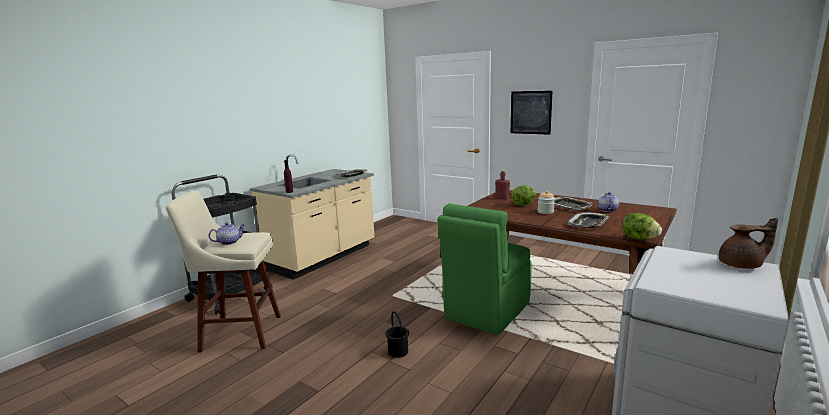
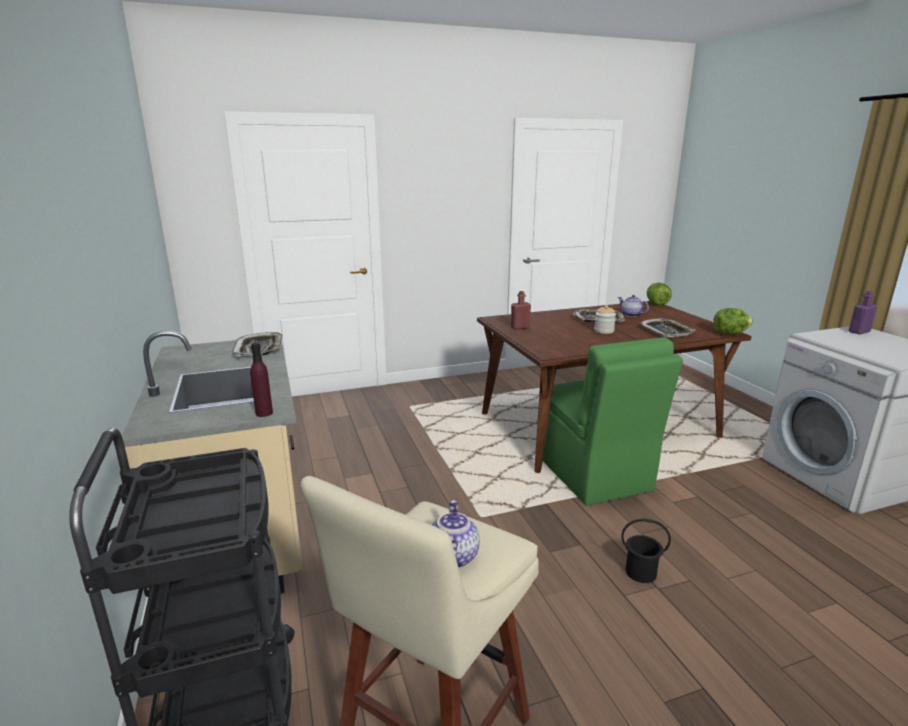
camera: 55 degrees left, 5 degrees up
picture [511,91,553,135] -> none
lettuce [511,186,536,206] -> lettuce moved to [647,282,672,305]
brown teapot [719,218,778,269] -> purple bottle [849,291,877,334]

